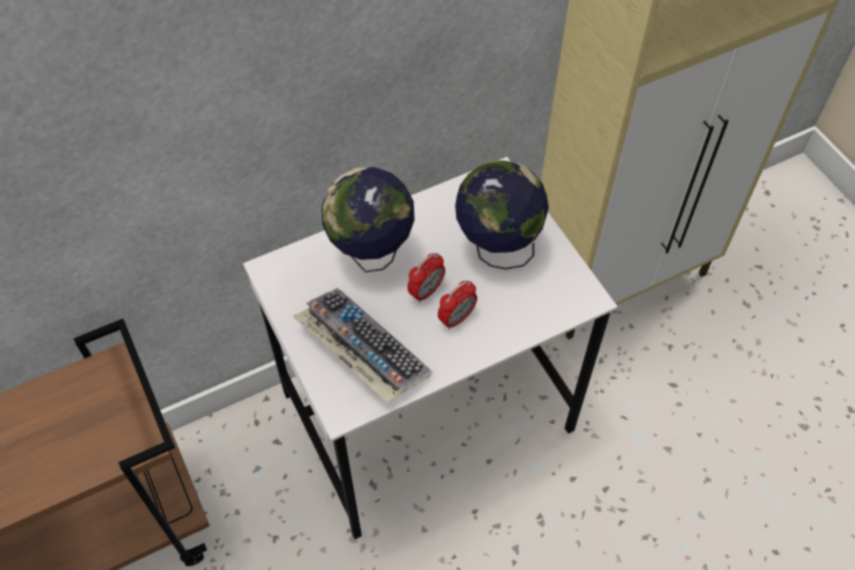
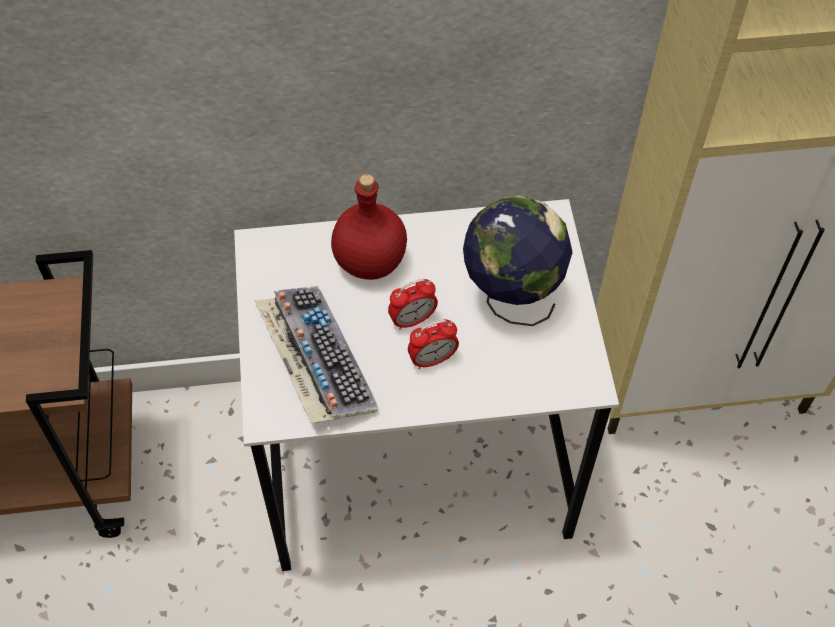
camera: 20 degrees right, 0 degrees up
globe [322,167,415,272] -> red bottle [331,174,407,280]

